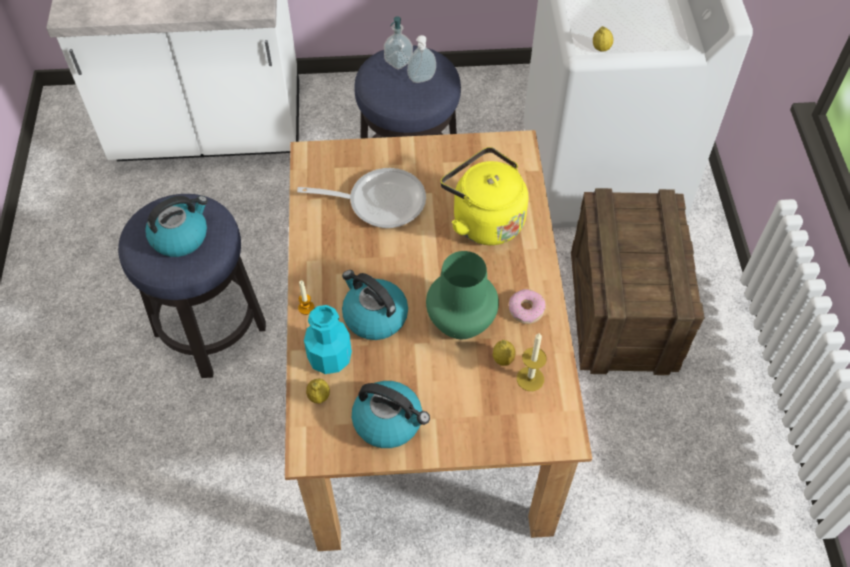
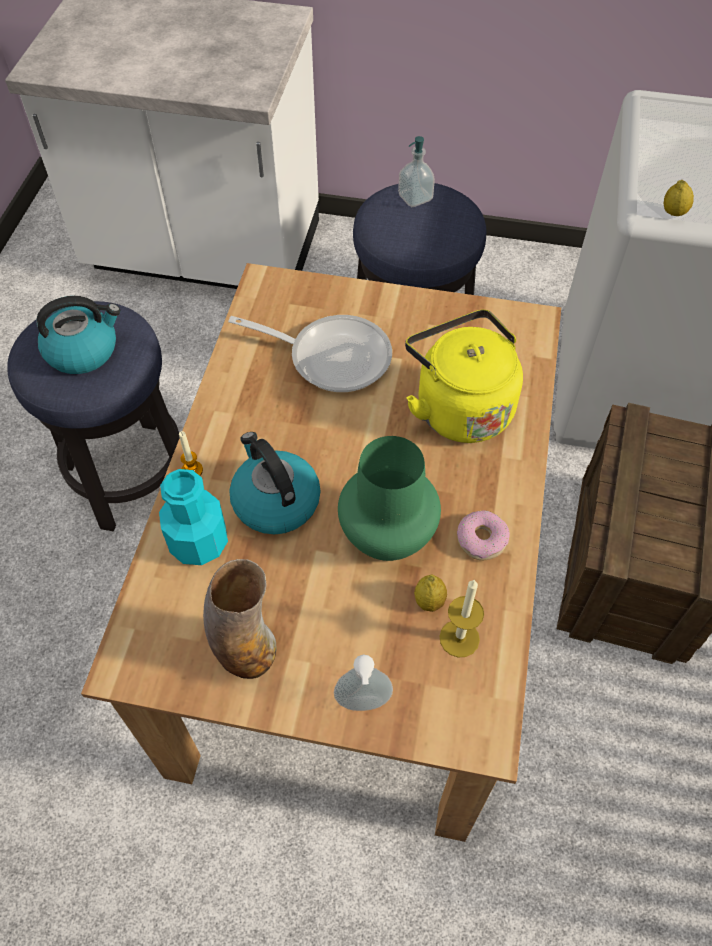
camera: 15 degrees right, 0 degrees up
lemon [306,379,330,404] -> none
kettle [352,381,430,448] -> vase [203,559,276,679]
soap dispenser [407,35,436,83] -> soap dispenser moved to [334,654,393,711]

